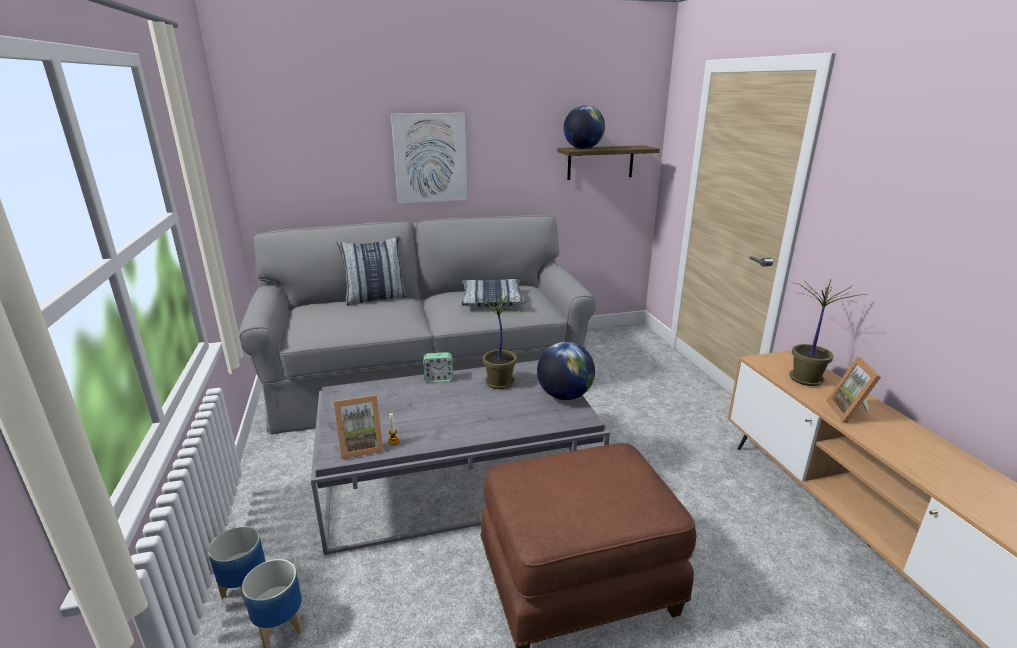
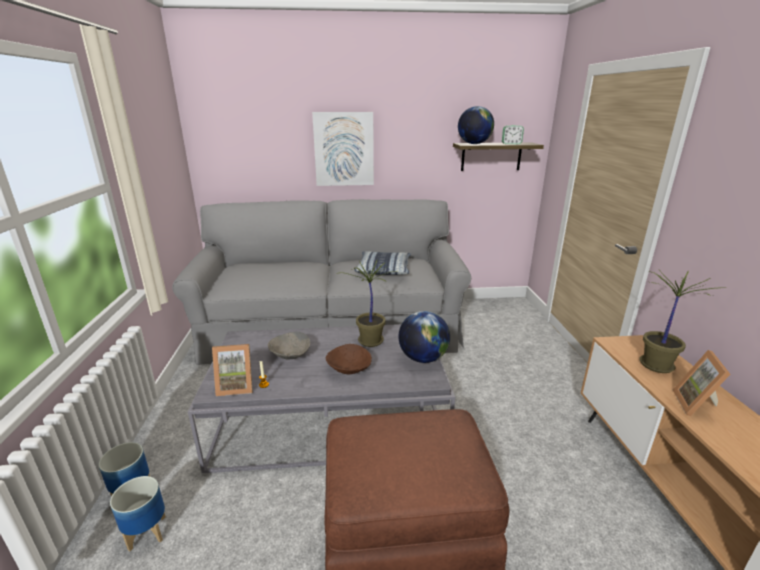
camera: 10 degrees right, 0 degrees up
pillow [337,236,408,306] -> none
alarm clock [423,352,453,383] -> alarm clock moved to [502,125,524,144]
none -> grey bowl [268,332,310,360]
none -> brown bowl [326,344,372,374]

